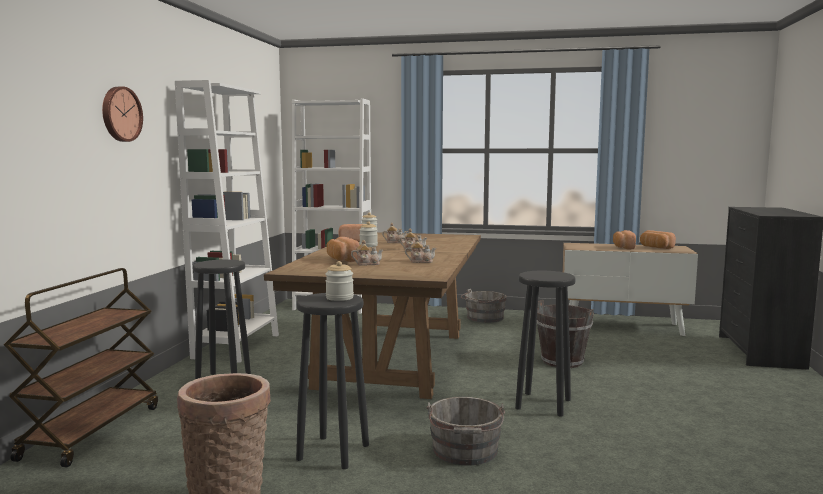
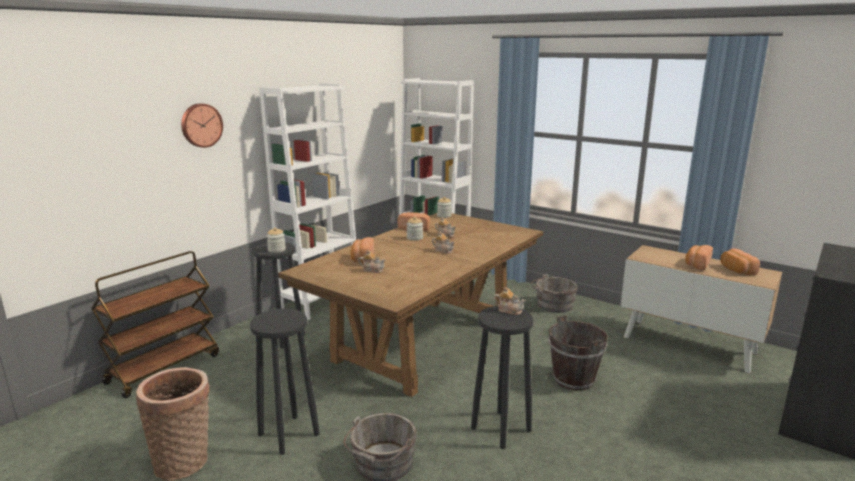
camera: 25 degrees right, 10 degrees up
jar [325,261,354,301] -> jar moved to [267,228,286,253]
teapot [405,238,436,263] -> teapot moved to [494,287,526,315]

